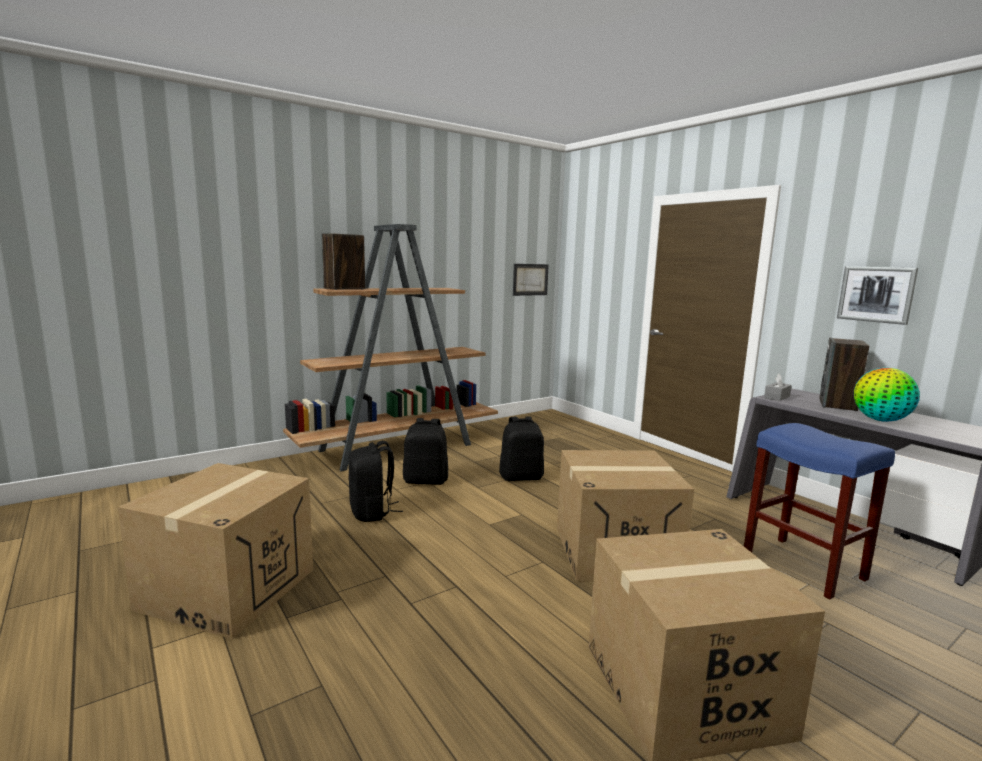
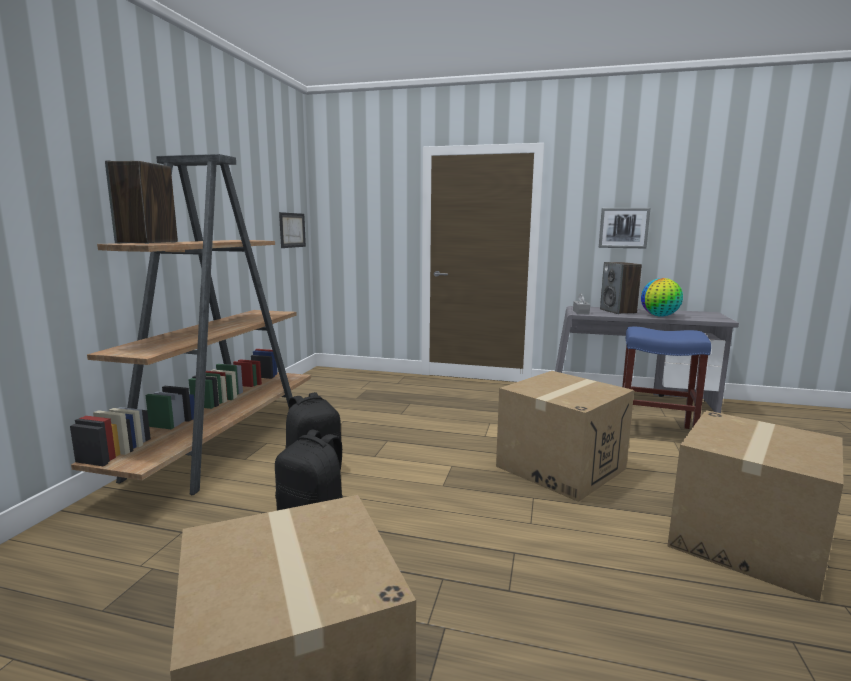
camera: 40 degrees left, 0 degrees up
black backpack [499,416,544,481] -> none

